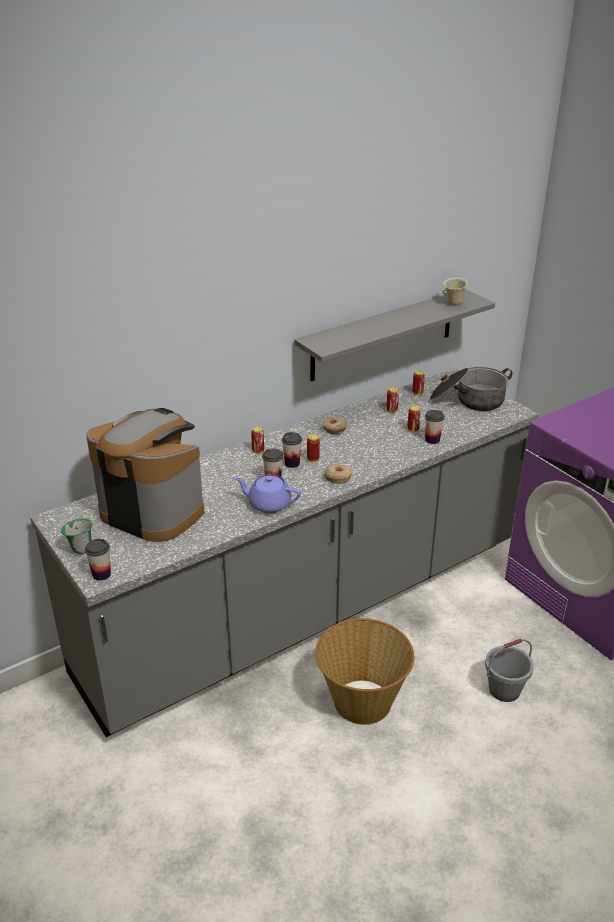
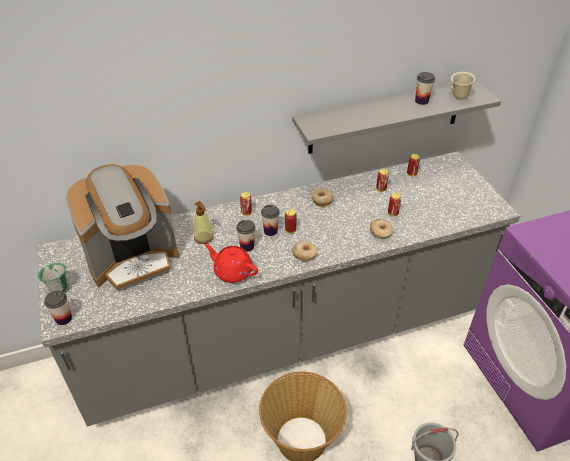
camera: 15 degrees right, 10 degrees up
coffee machine [86,408,205,542] -> coffee machine turned 105 degrees clockwise [66,164,179,292]
purple teapot [234,474,301,513] -> red teapot [204,244,258,283]
cup [425,410,445,444] -> cup moved to [415,72,435,105]
cooking pot [430,367,513,411] -> none
none -> soap dispenser [194,201,213,244]
none -> donut [370,219,393,239]

